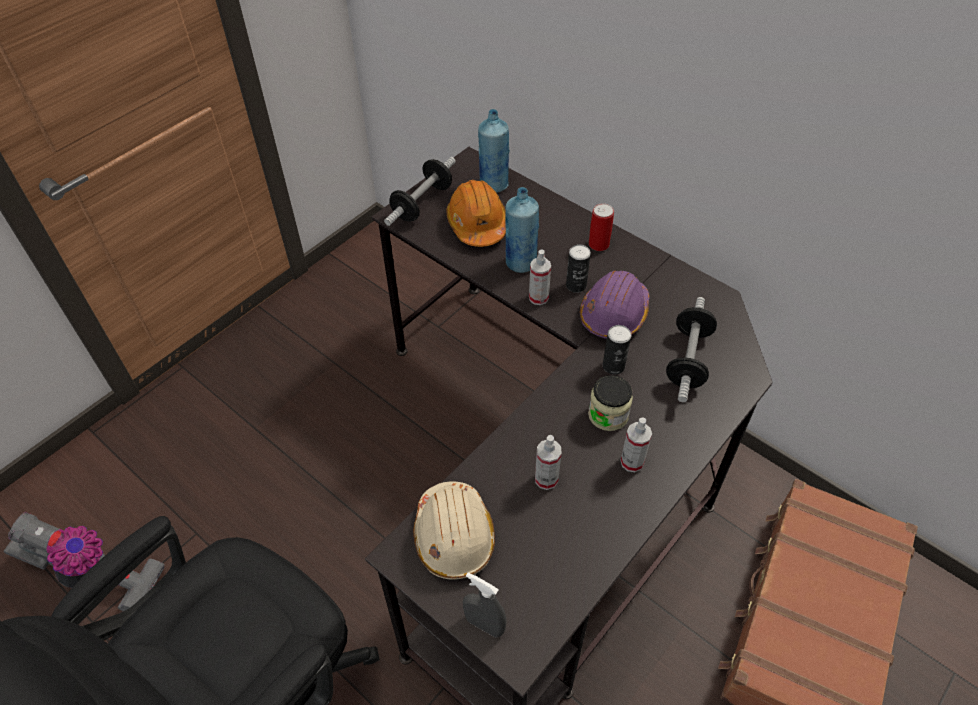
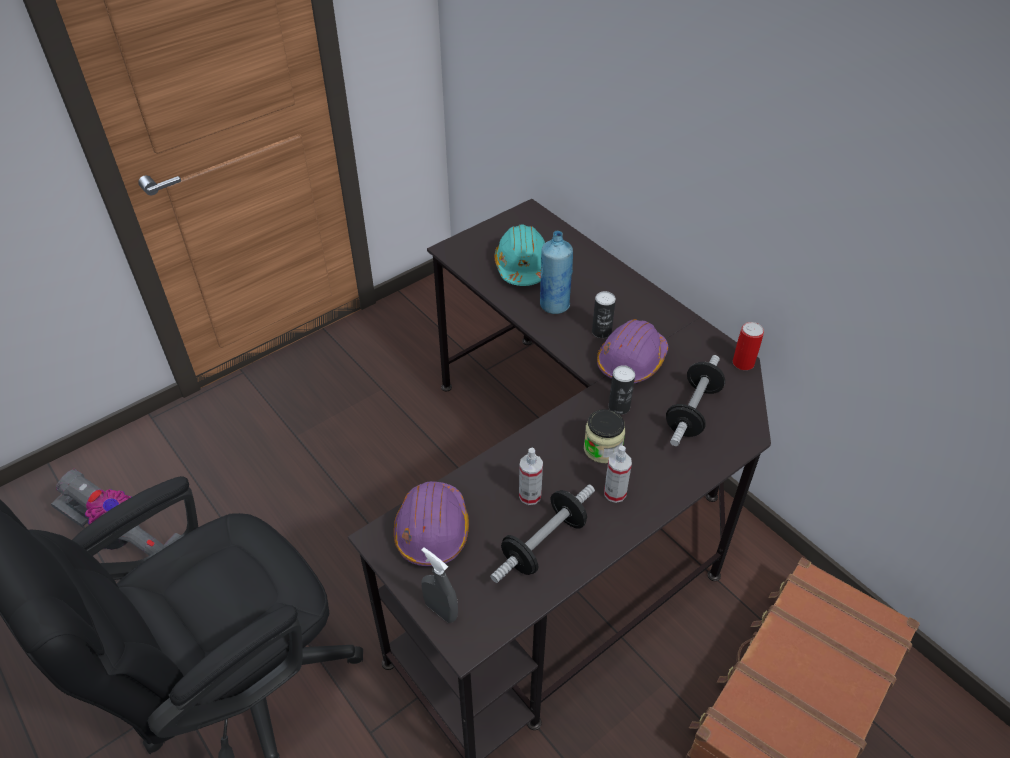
camera: 10 degrees right, 5 degrees down
dumbbell [384,157,456,226] -> dumbbell moved to [490,484,595,583]
beige hard hat [414,481,495,580] -> purple hard hat [394,481,469,566]
orange hard hat [446,180,506,247] -> turquoise hard hat [495,224,545,286]
blue bottle [478,109,510,193] -> none
spray bottle [529,250,551,305] -> none
can [589,203,614,251] -> can moved to [733,322,764,370]

